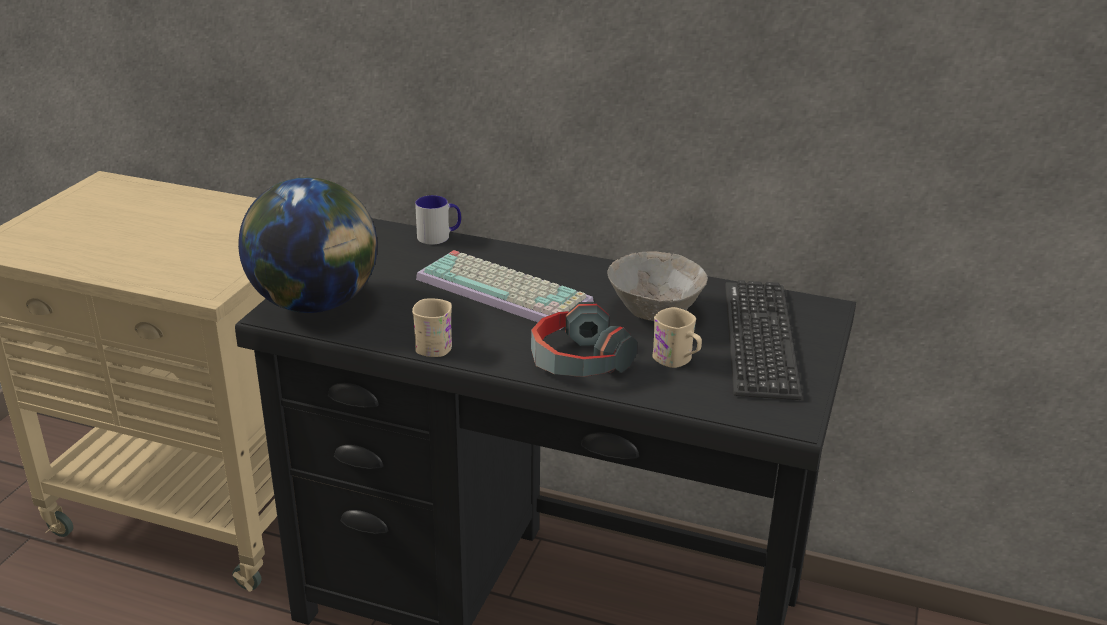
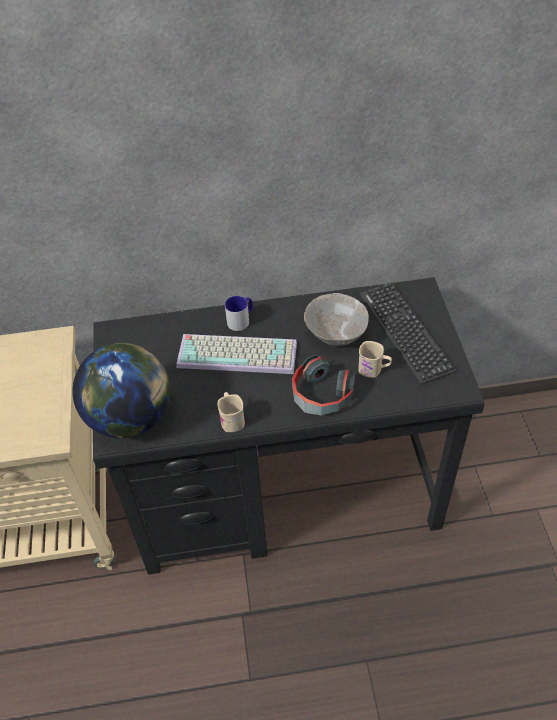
camera: 25 degrees left, 20 degrees up
mug [415,195,461,245] -> mug moved to [225,296,253,331]

